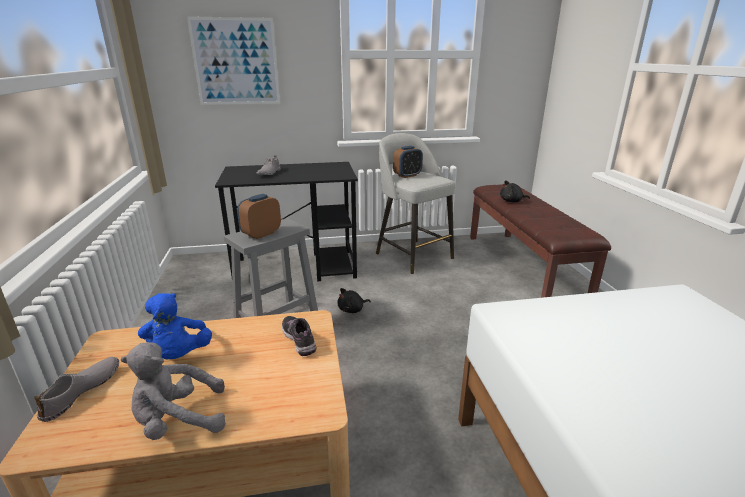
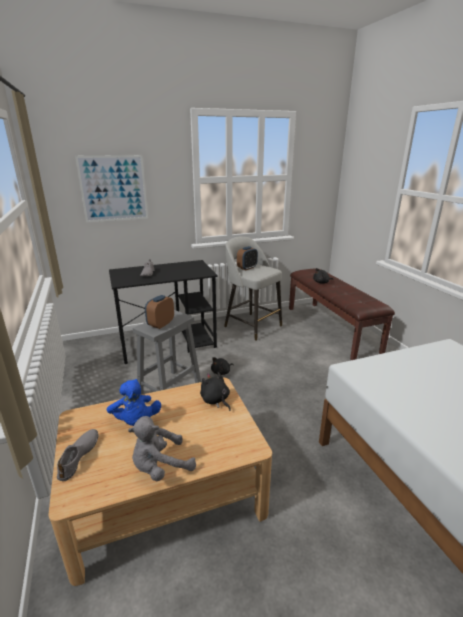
camera: 10 degrees left, 0 degrees up
shoe [282,316,316,356] -> black plush toy [200,372,231,411]

